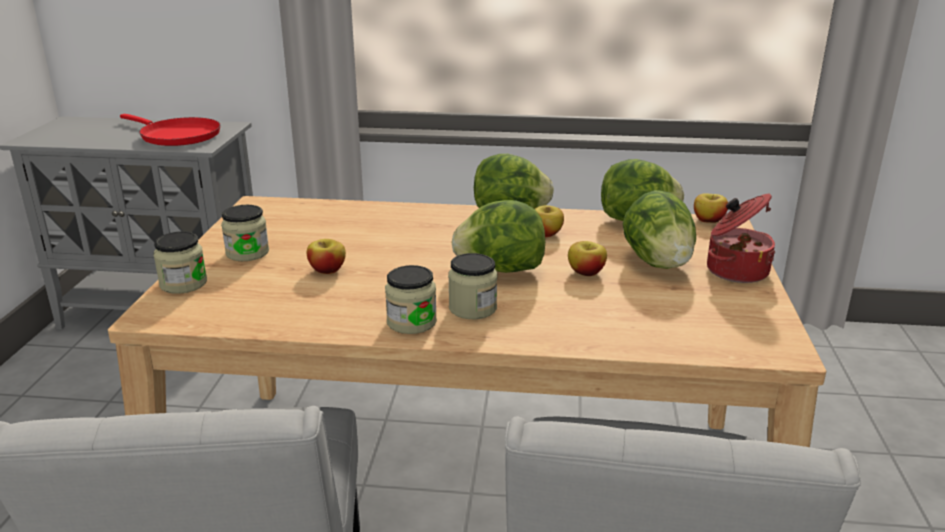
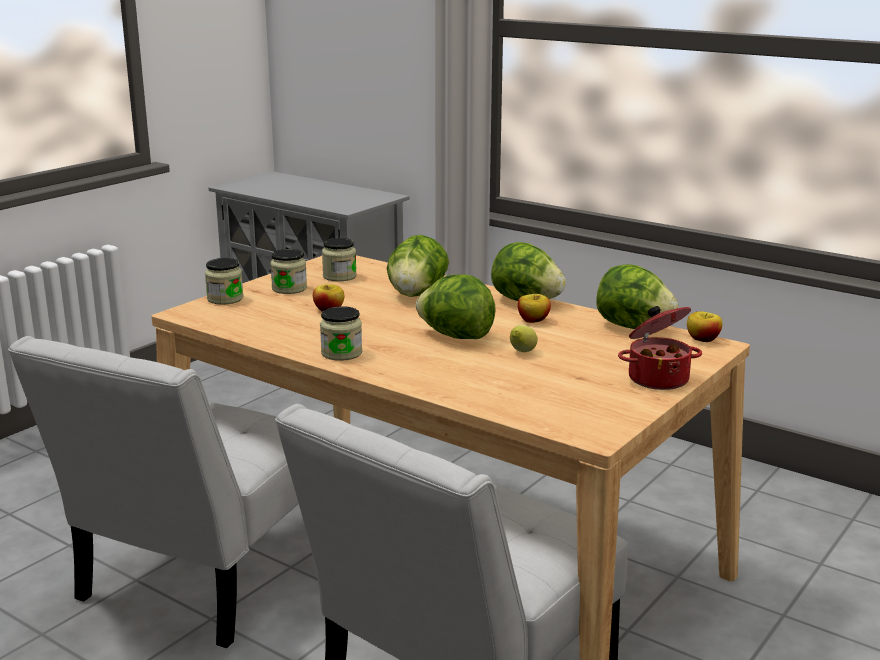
camera: 30 degrees right, 5 degrees down
red frying pan [120,114,221,146] -> none
jar [448,253,497,319] -> jar moved to [322,238,357,282]
apple [568,241,607,276] -> lemon [510,325,538,352]
lettuce [622,190,696,269] -> lettuce moved to [387,235,449,297]

